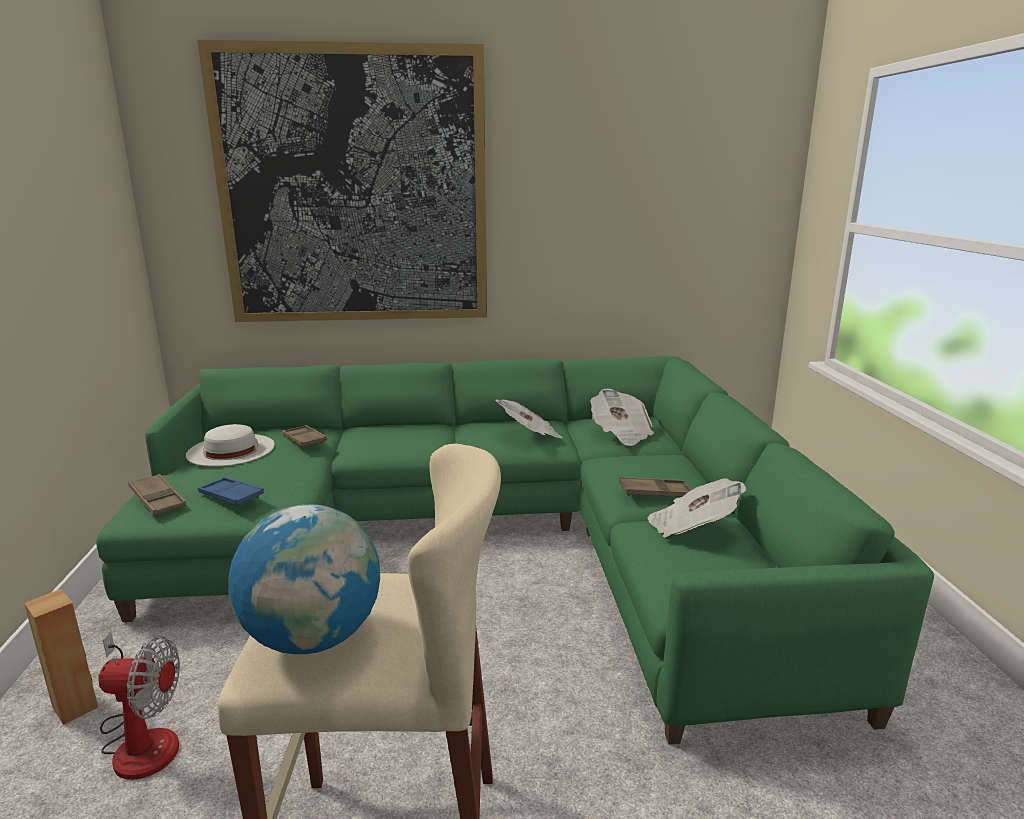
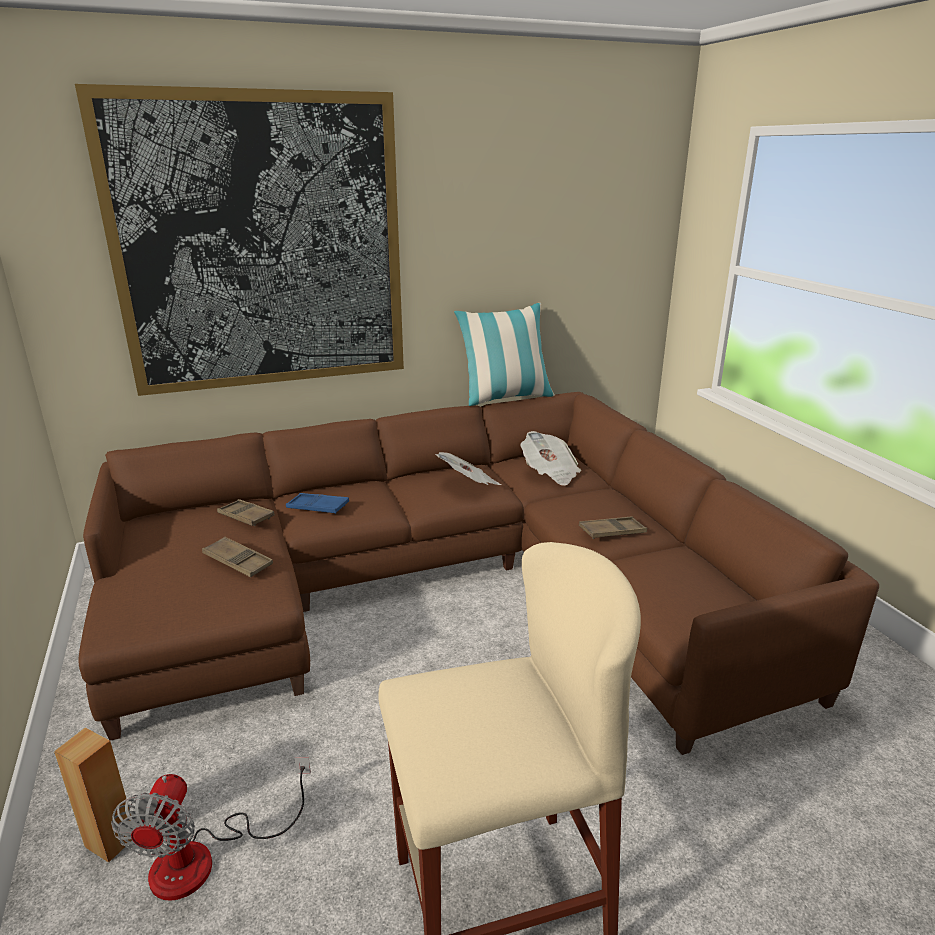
camera: 15 degrees left, 5 degrees up
green sofa [96,356,934,745] -> brown sofa [79,392,879,755]
fan [98,631,180,780] -> fan turned 105 degrees clockwise [111,757,311,901]
brown tray [128,474,186,515] -> brown tray moved to [202,537,273,577]
white hat [186,424,275,466] -> none
blue tray [198,477,264,506] -> blue tray moved to [286,493,349,514]
globe [228,504,380,654] -> none
newspaper [647,478,746,537] -> none
none -> pillow [454,303,554,406]

